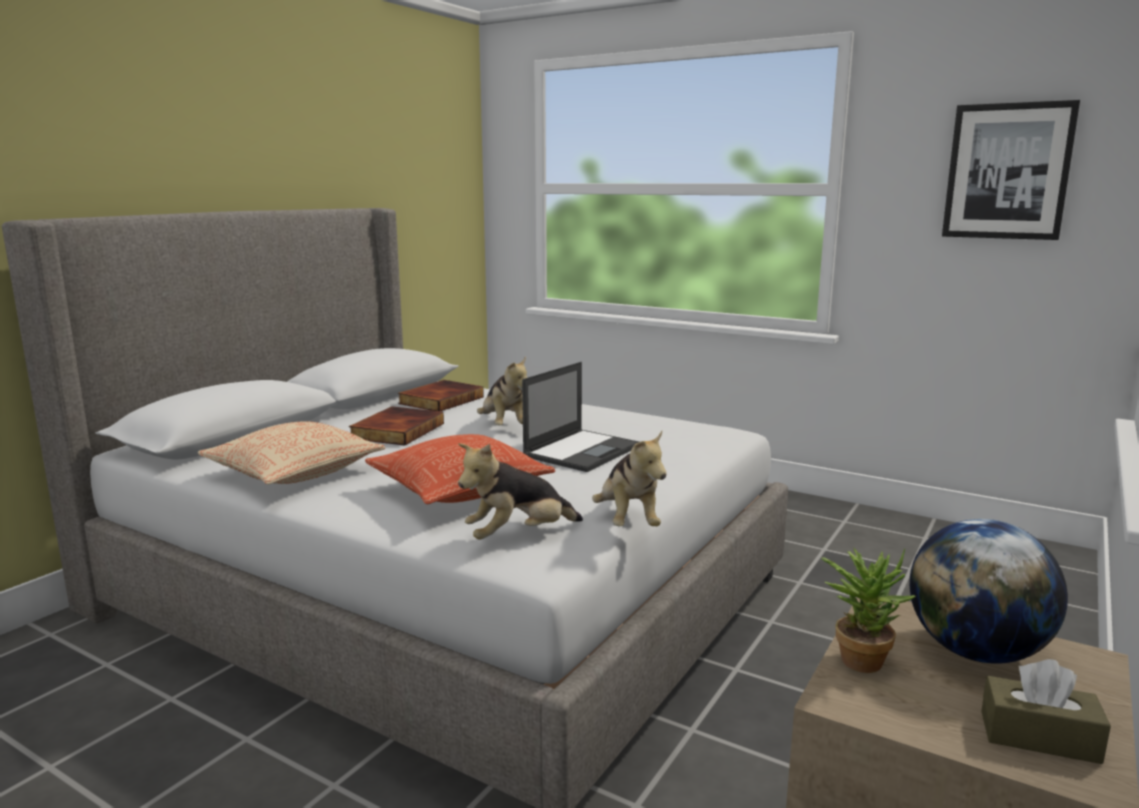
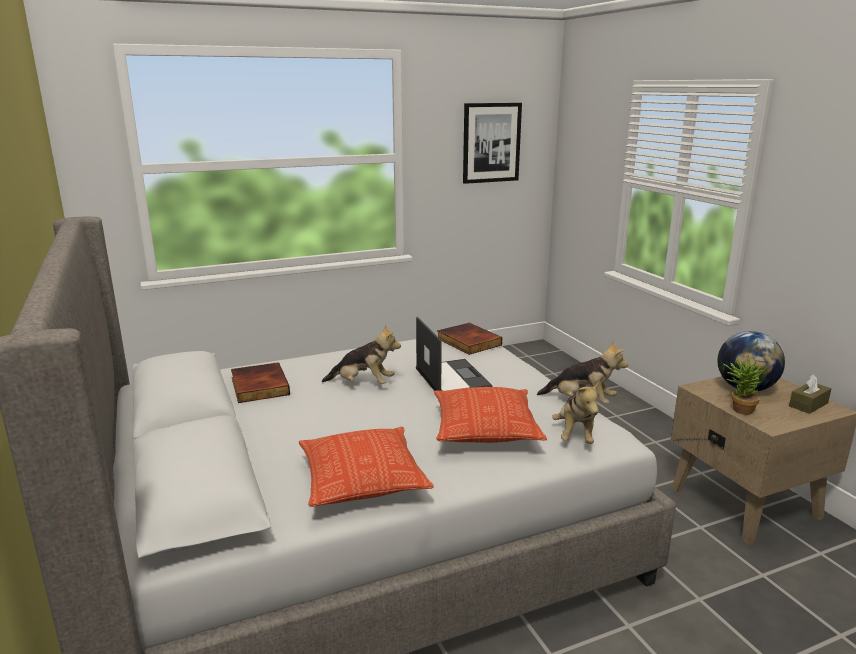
camera: 55 degrees left, 5 degrees up
beige pillow [198,421,385,484] -> orange pillow [299,427,434,507]
book [349,406,444,445] -> book moved to [437,323,502,355]

